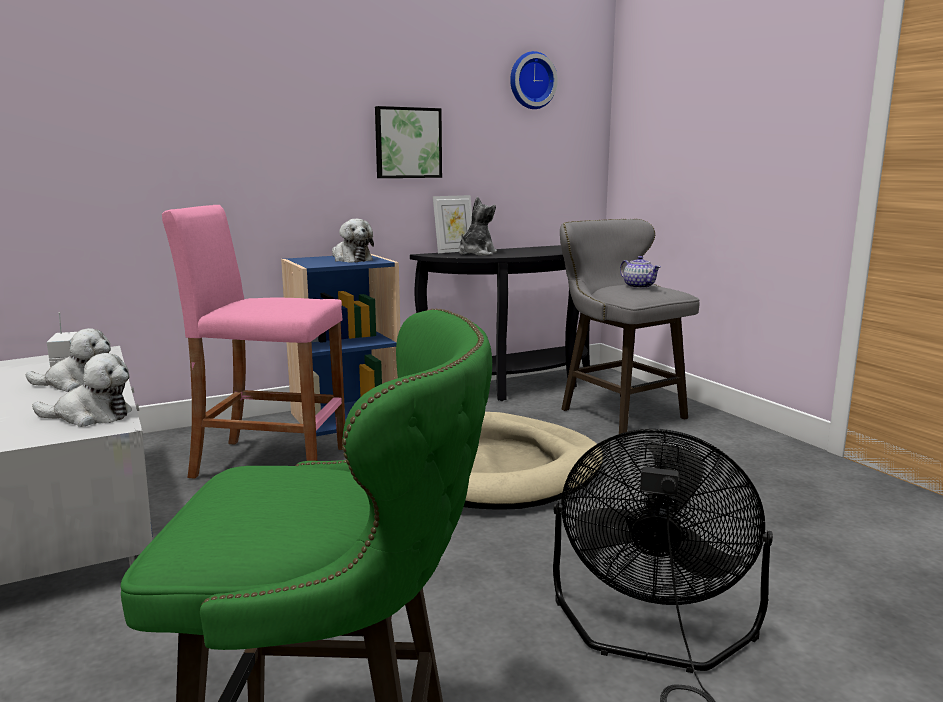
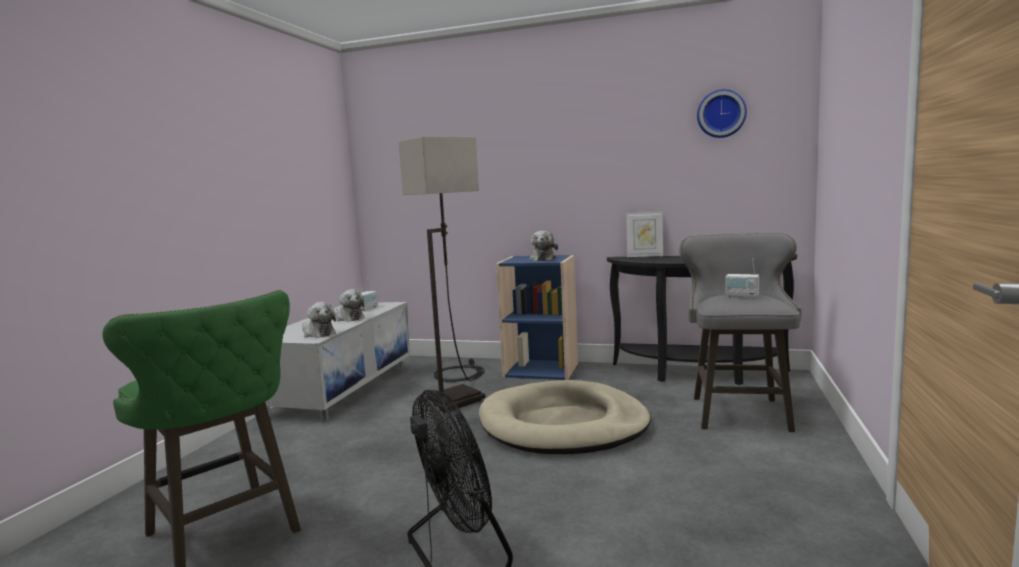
camera: 45 degrees right, 5 degrees down
pink stool [162,205,345,479] -> floor lamp [398,136,485,413]
picture [375,106,442,178] -> none
plush toy [459,197,497,256] -> none
teapot [620,256,661,289] -> radio [725,259,759,298]

